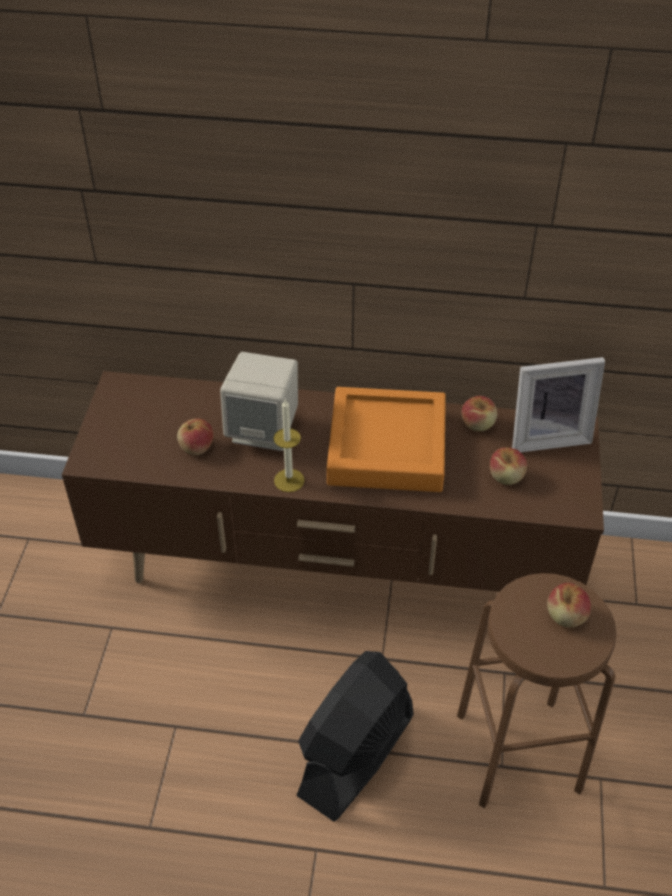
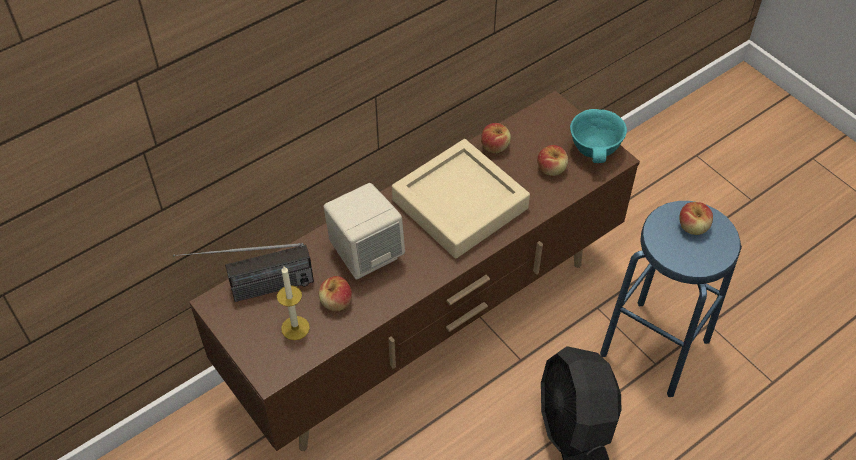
camera: 45 degrees left, 5 degrees up
candle [274,399,305,492] -> candle moved to [277,267,310,340]
orange tray [327,387,446,492] -> beige tray [392,139,530,258]
brown stool [457,573,617,808] -> blue stool [600,201,742,397]
picture frame [512,357,605,452] -> none
none -> radio [173,243,314,302]
none -> turquoise bowl [570,109,627,163]

